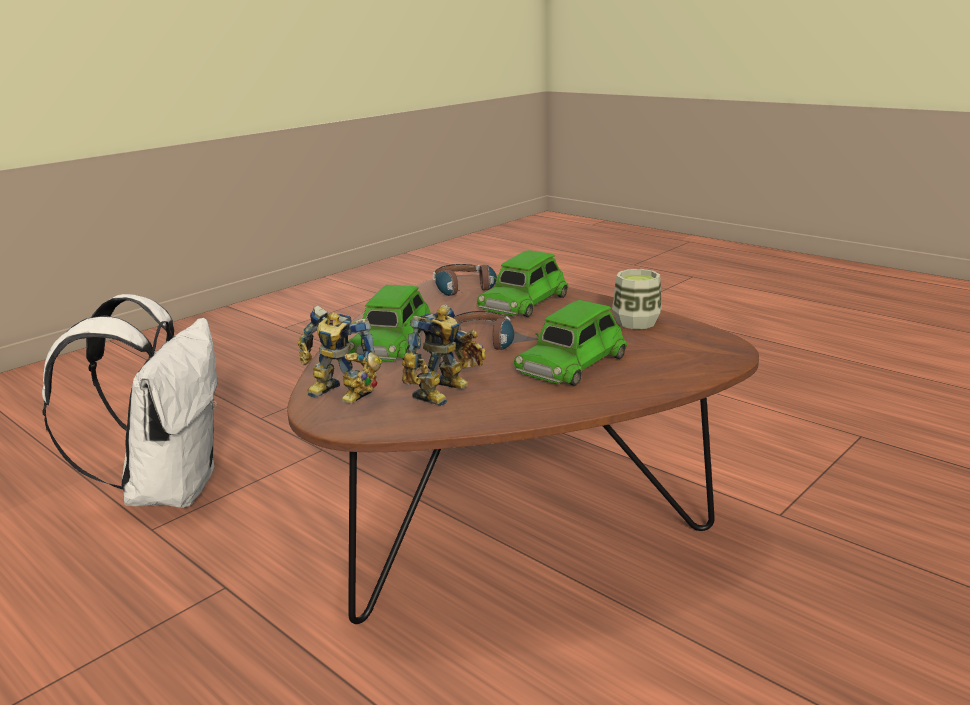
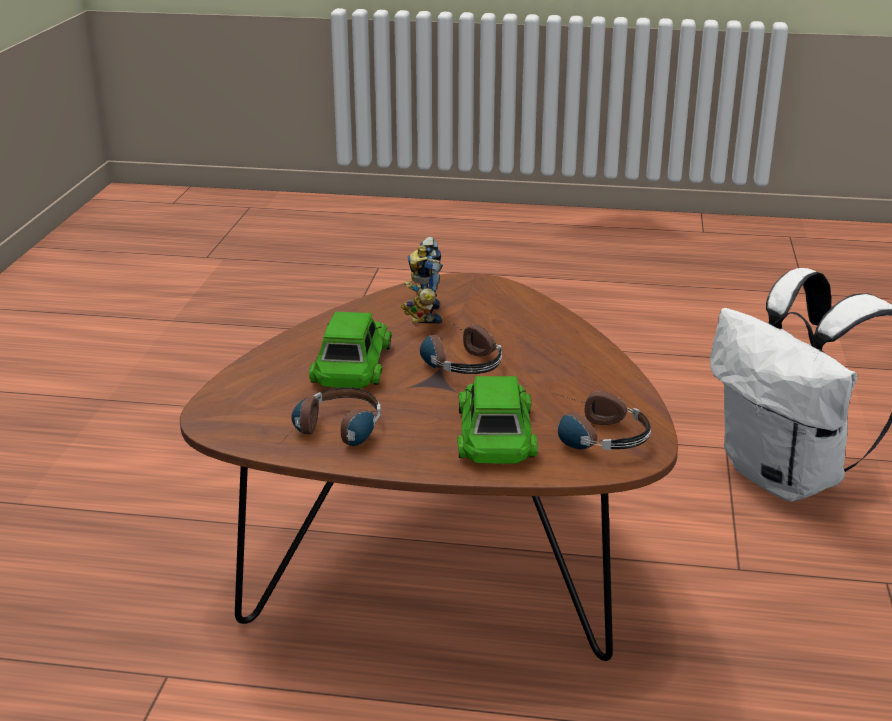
camera: 145 degrees right, 5 degrees up
toy robot [298,306,382,404] -> none
green toy car [348,285,431,361] -> none
cup [612,269,662,329] -> headphones [279,387,381,446]

